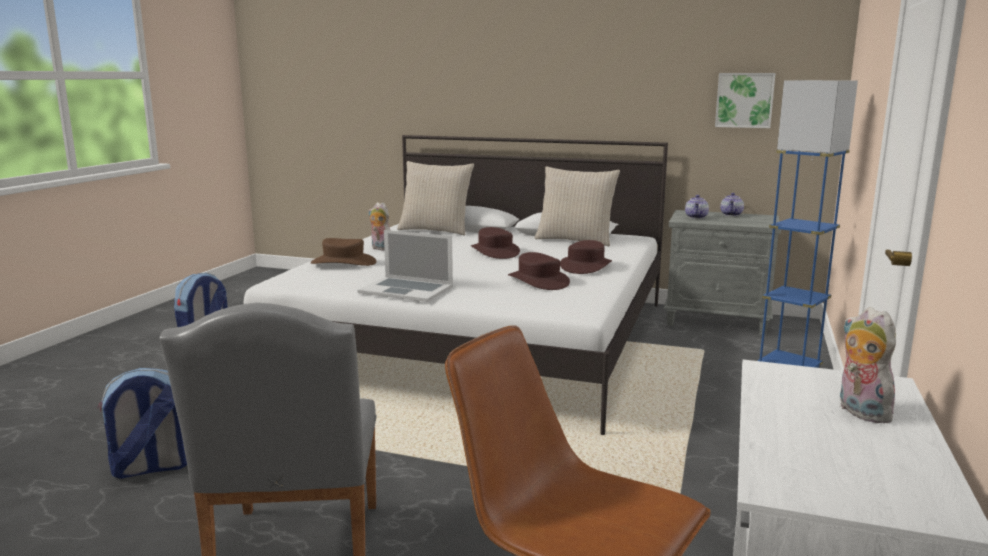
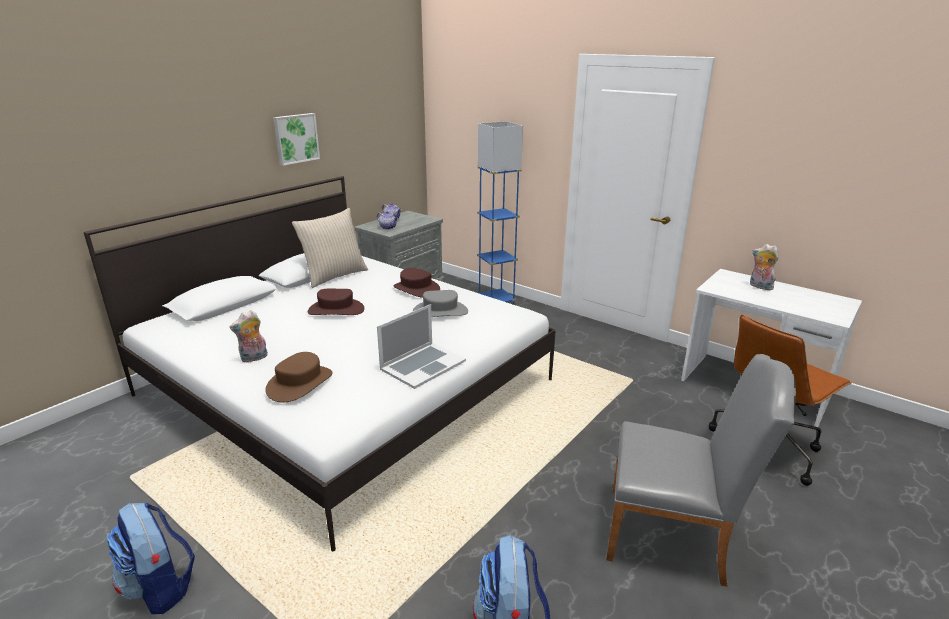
camera: 70 degrees left, 10 degrees up
beige pillow [397,161,474,235] -> none
brown hat [508,252,570,290] -> grey hat [413,290,468,317]
picture [715,73,776,128] -> picture moved to [273,113,320,166]
plush toy [839,307,900,423] -> plush toy turned 45 degrees clockwise [750,244,779,290]

